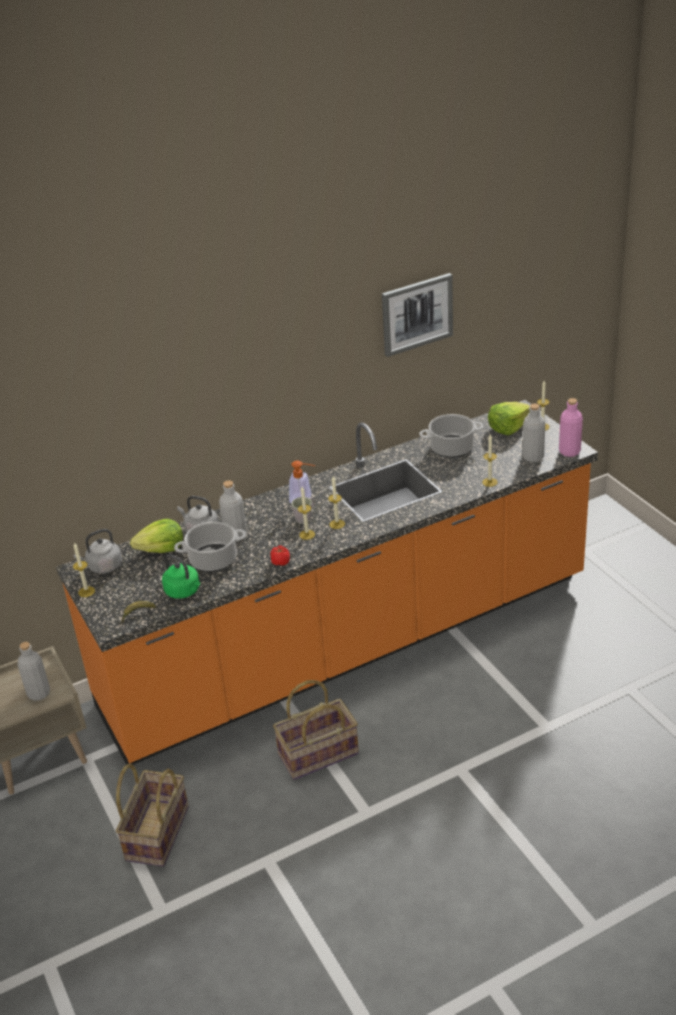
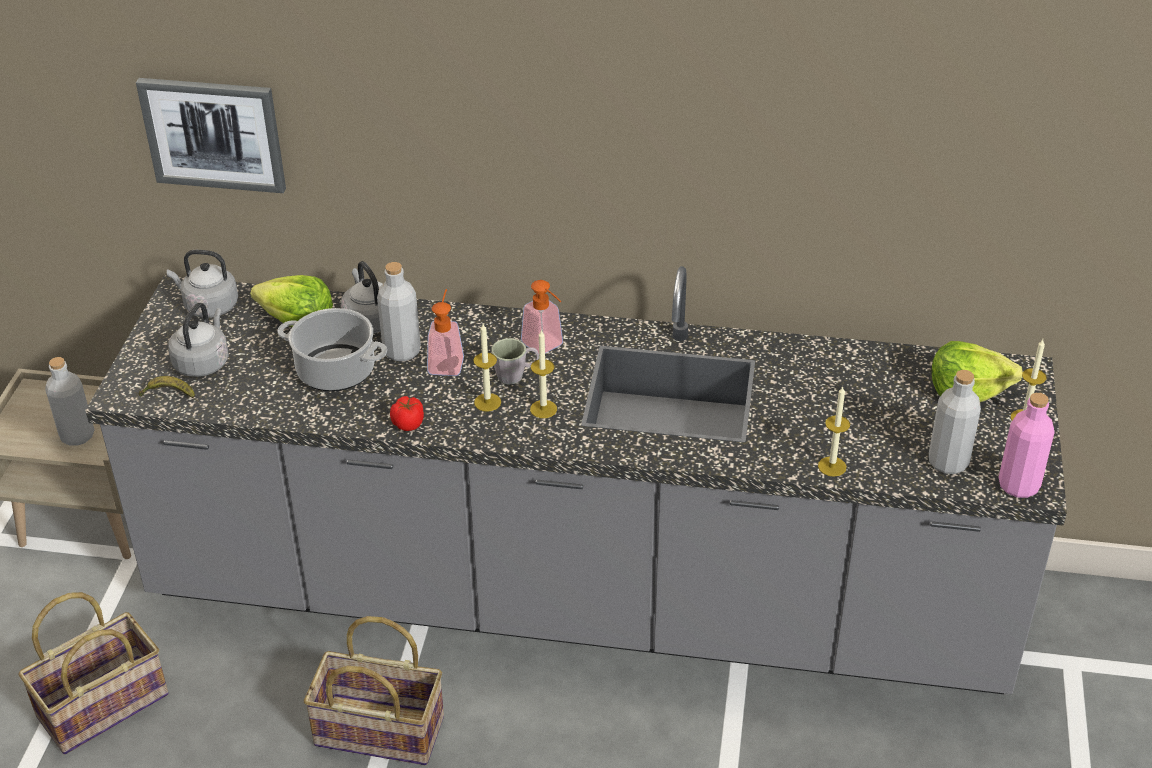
camera: 35 degrees right, 5 degrees up
orange counter [56,400,598,765] -> grey counter [85,266,1067,694]
candle [73,542,95,597] -> none
green kettle [162,554,200,599] -> none
picture [382,273,453,357] -> picture moved to [136,78,286,193]
cooking pot [419,414,484,458] -> none
none -> grey kettle [168,303,228,377]
none -> soap dispenser [427,289,464,376]

